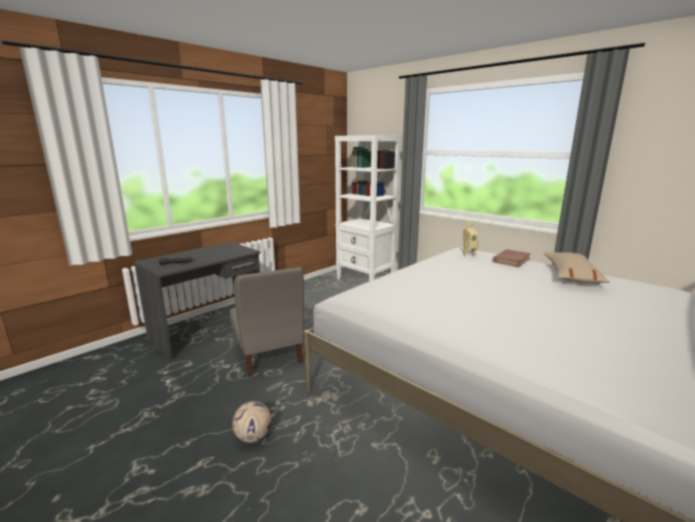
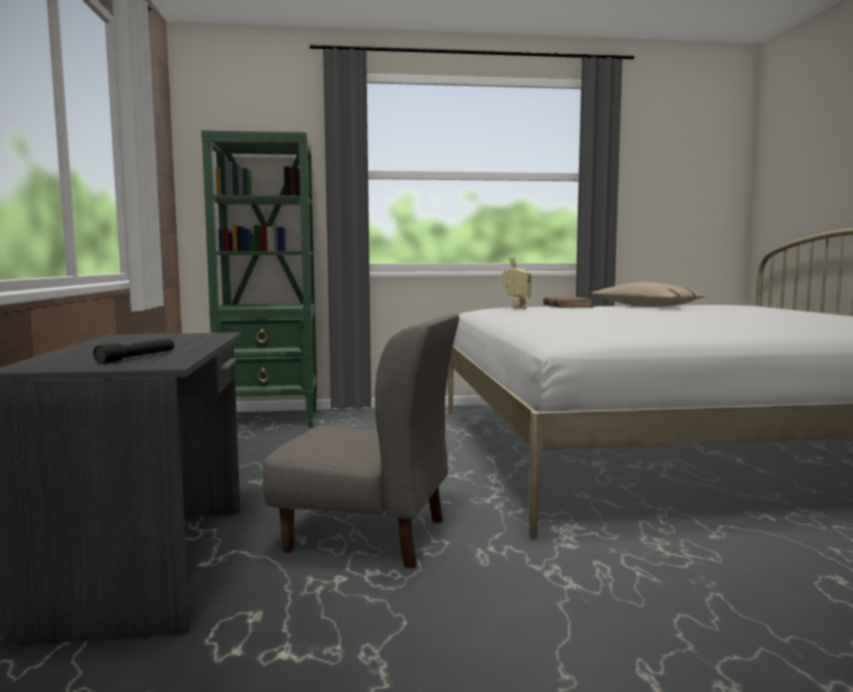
camera: 50 degrees left, 10 degrees down
football [232,401,271,443] -> none
white bookcase [335,135,401,281] -> green bookcase [201,130,317,427]

